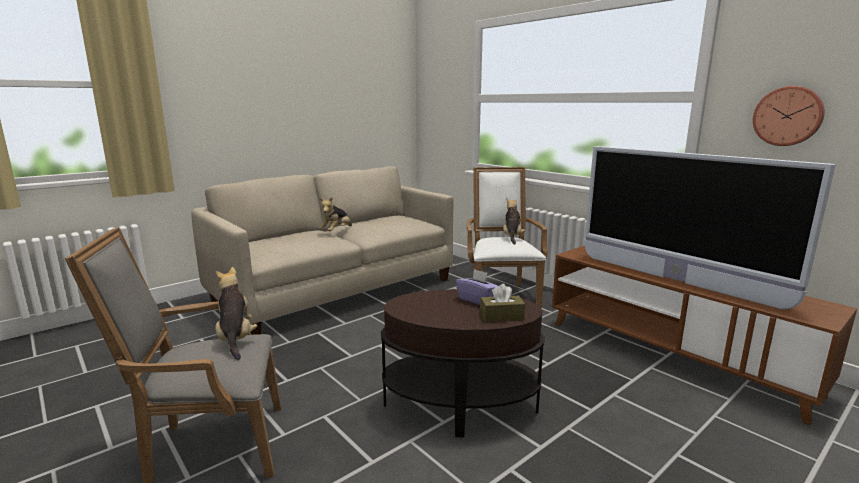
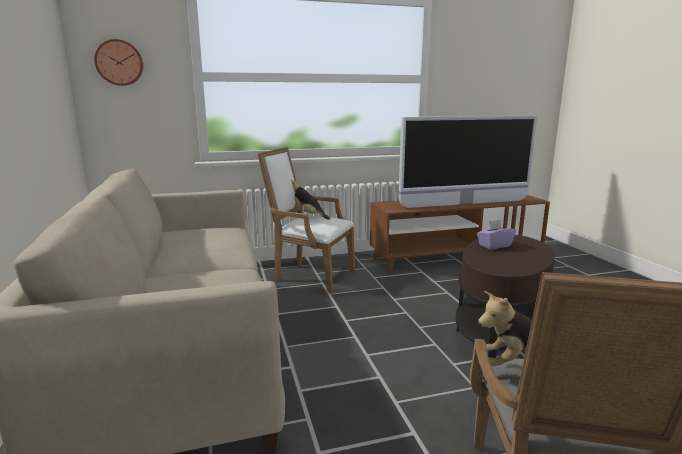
camera: 65 degrees left, 0 degrees up
plush toy [319,197,352,231] -> none
brown tissue box [480,284,525,322] -> none
wall clock [753,86,825,146] -> wall clock moved to [94,39,143,86]

